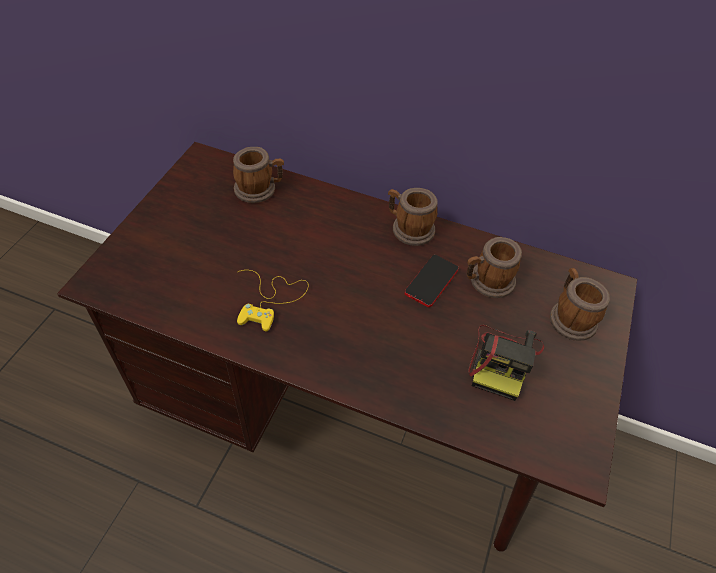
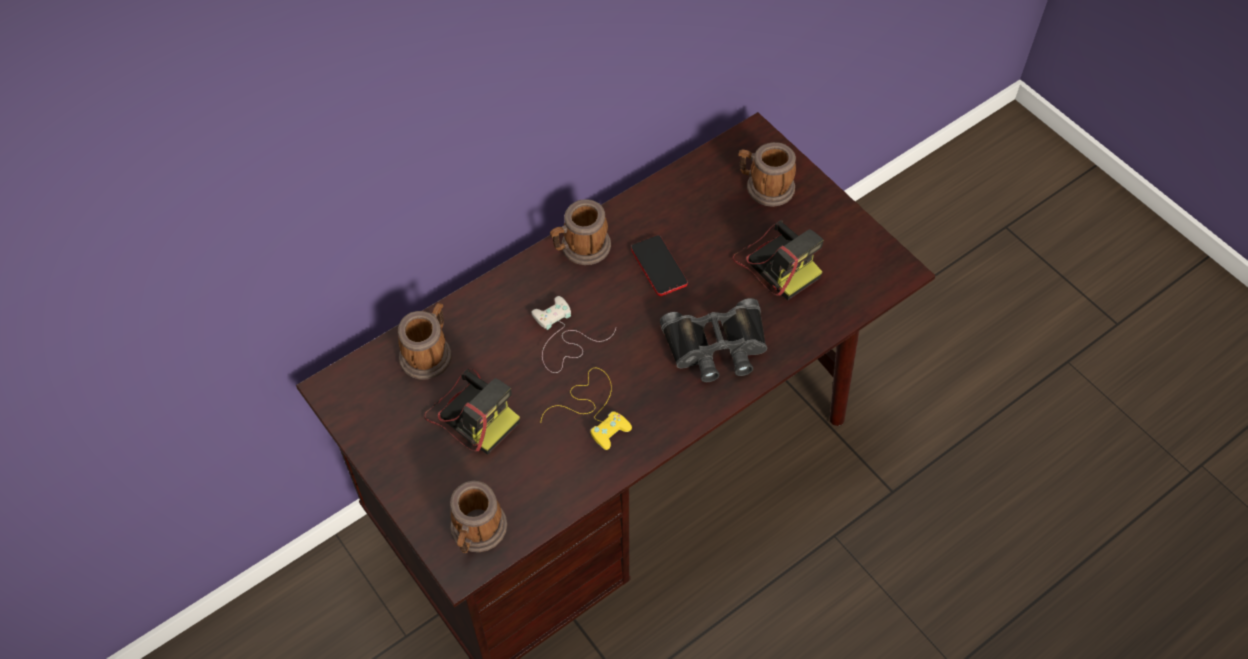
camera: 55 degrees left, 5 degrees up
mug [467,237,522,298] -> mug moved to [450,481,507,553]
none -> camera [424,368,520,455]
none -> white game controller [532,296,616,373]
none -> black binoculars [660,298,767,382]

